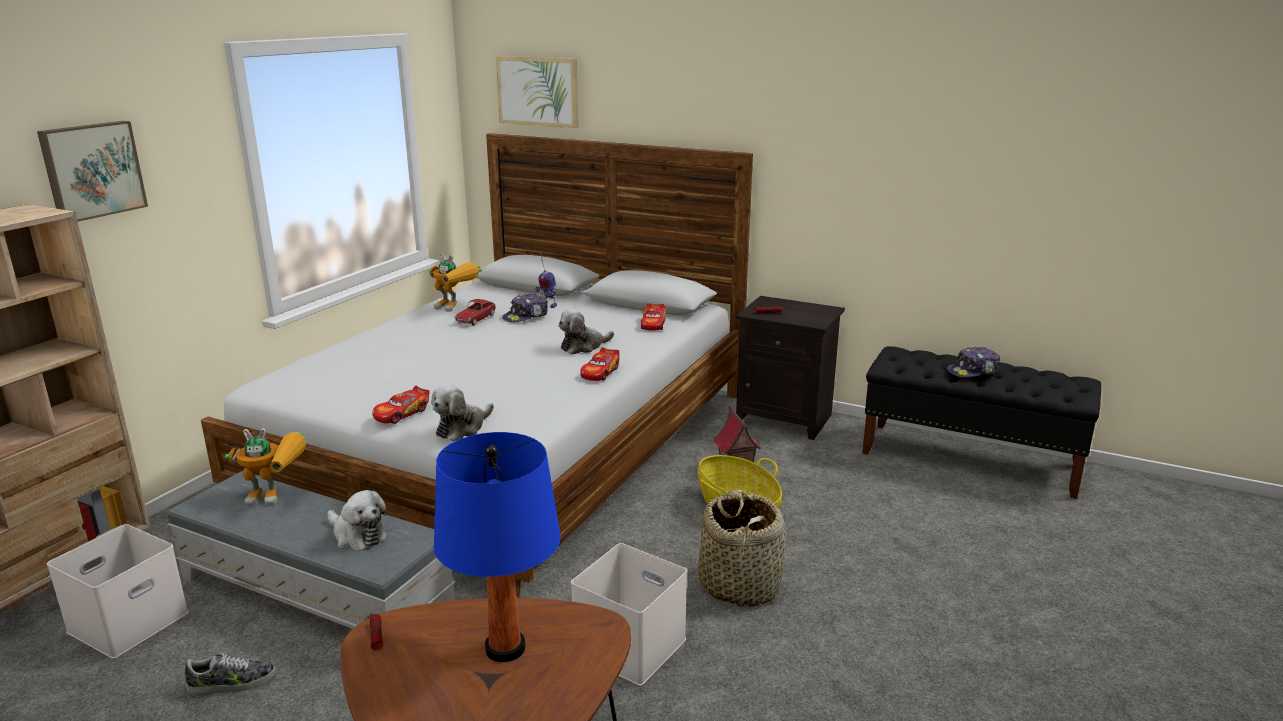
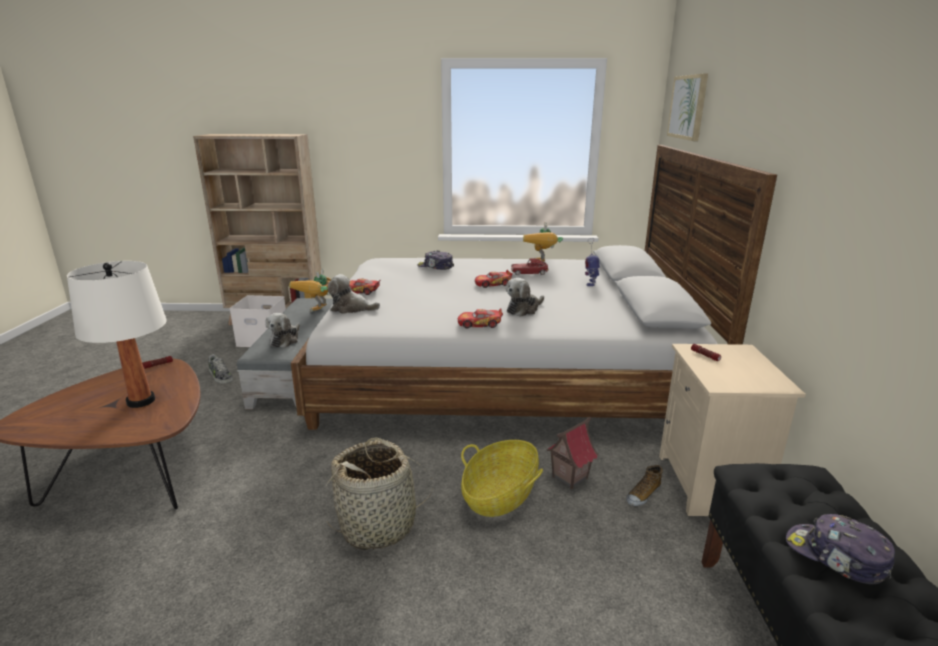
camera: 65 degrees right, 0 degrees up
picture [37,121,148,221] -> none
toy robot [225,428,306,507] -> toy robot turned 45 degrees clockwise [289,268,331,312]
blue table lamp [434,432,561,662] -> white table lamp [67,261,167,408]
cap [502,293,548,323] -> cap moved to [417,250,454,270]
plush toy [558,309,614,354] -> plush toy turned 75 degrees counterclockwise [506,278,544,317]
white storage box [571,543,687,686] -> none
toy car [641,303,666,330] -> toy car moved to [475,270,513,288]
black nightstand [736,296,845,440] -> beige nightstand [659,344,806,516]
none -> shoe [626,465,663,506]

